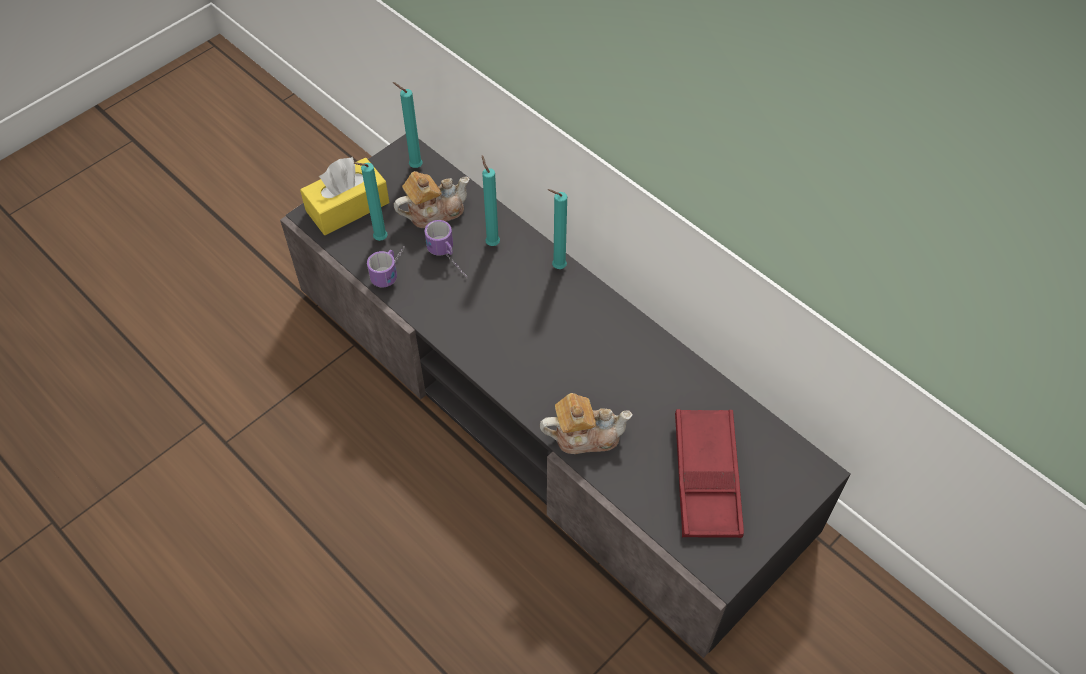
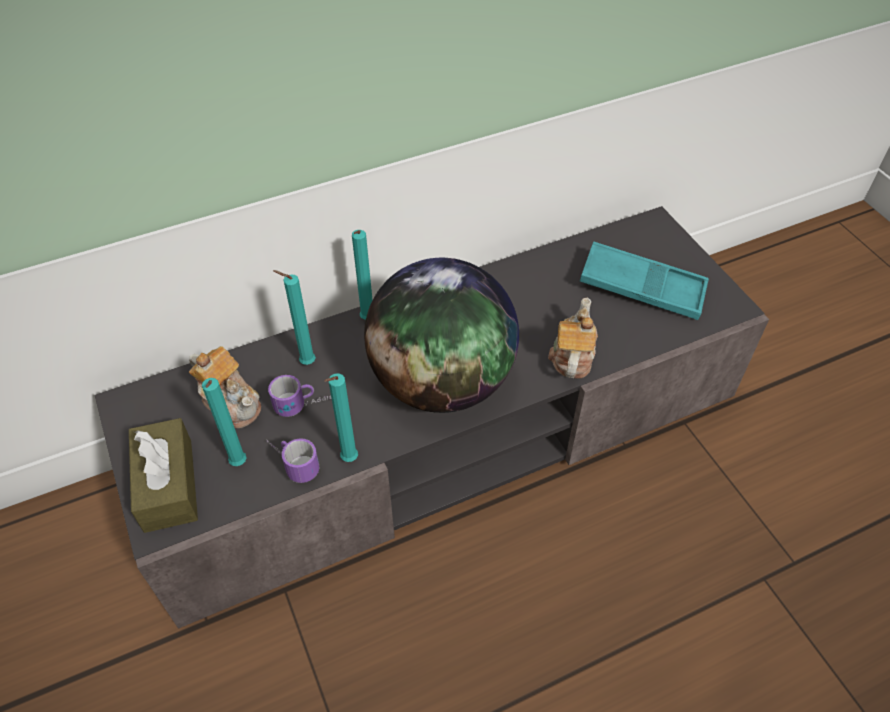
camera: 70 degrees left, 5 degrees down
yellow tissue box [300,156,389,235] -> brown tissue box [129,418,198,533]
turquoise candle [393,82,423,168] -> turquoise candle moved to [324,373,358,462]
teapot [394,171,470,228] -> teapot turned 135 degrees clockwise [189,346,261,428]
red tray [675,409,744,538] -> turquoise tray [580,242,709,320]
none -> globe [364,258,519,413]

